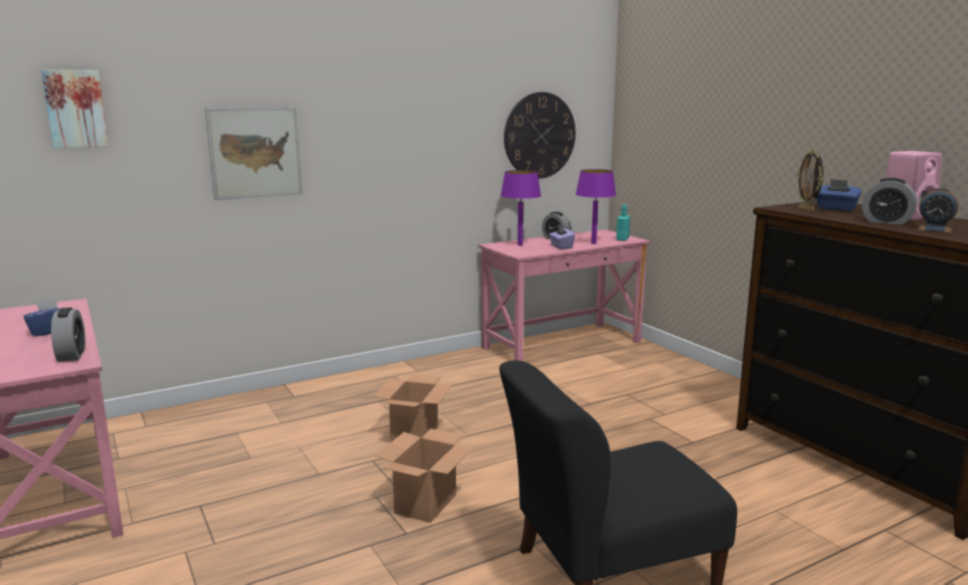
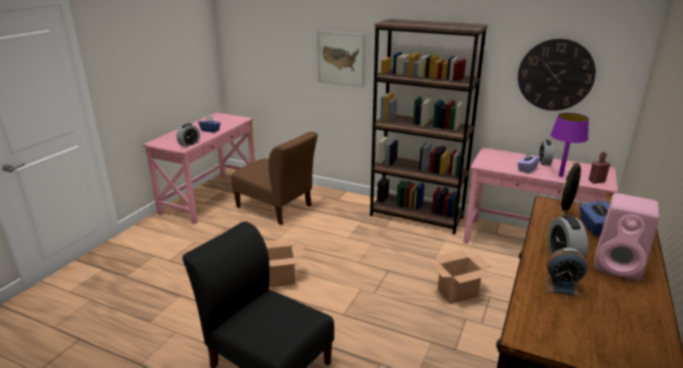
camera: 55 degrees right, 10 degrees up
picture [41,70,108,148] -> none
cardboard box [373,374,452,442] -> cardboard box moved to [431,250,492,304]
purple table lamp [500,170,541,245] -> none
turquoise bottle [616,204,630,241] -> red bottle [589,152,610,184]
alarm clock [918,188,958,233] -> alarm clock turned 75 degrees counterclockwise [544,248,587,296]
none -> brown chair [231,132,318,225]
none -> brown bookcase [370,19,488,235]

